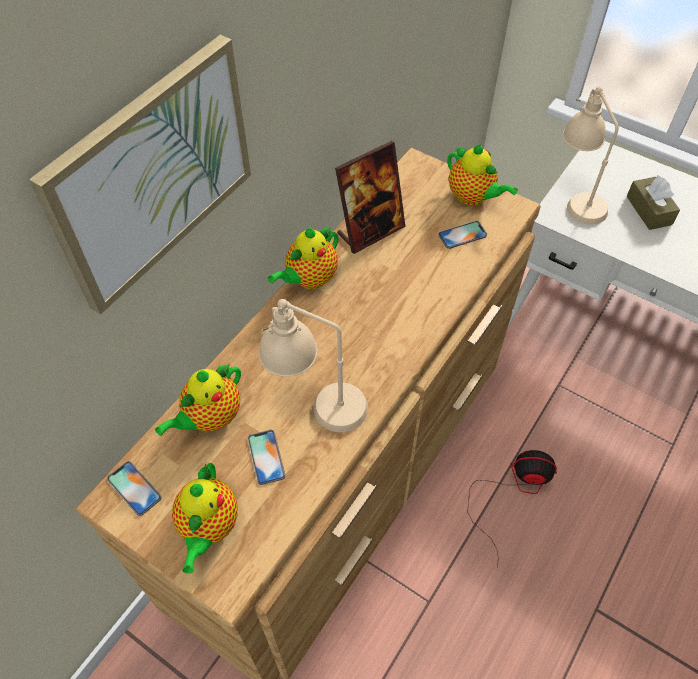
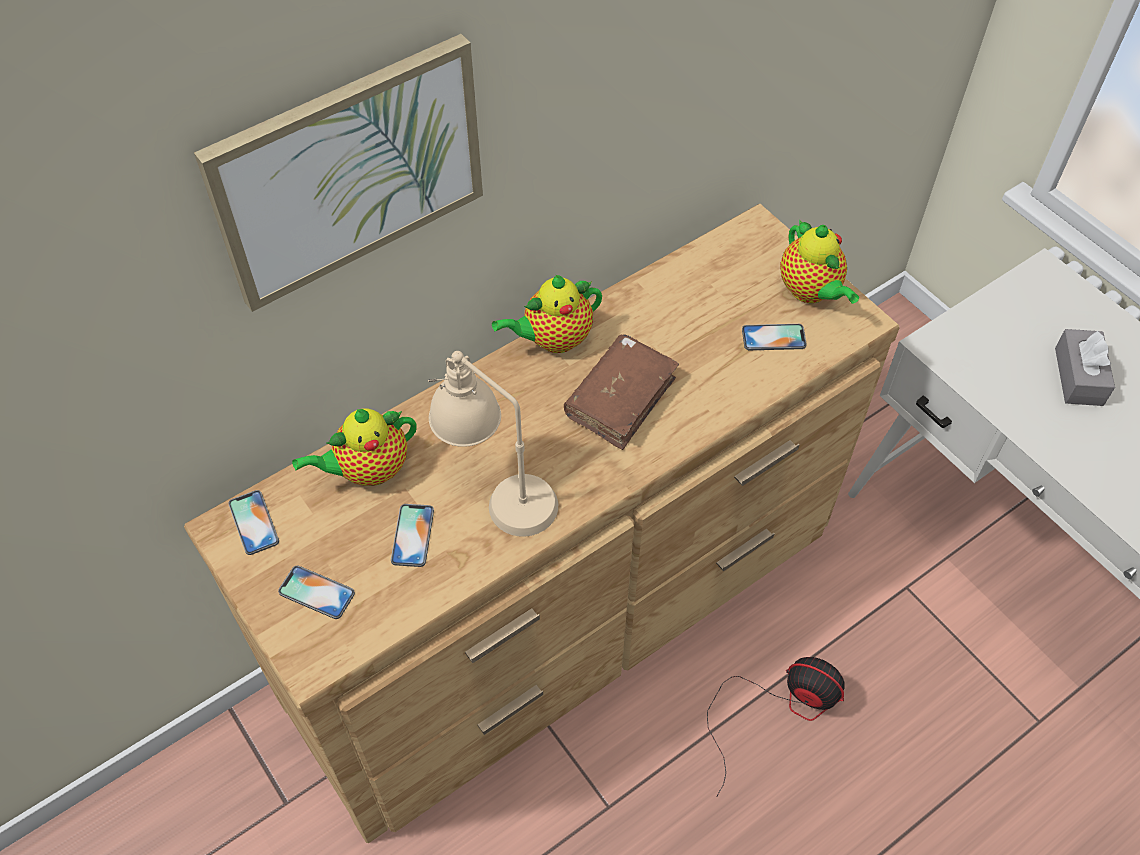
camera: 20 degrees right, 0 degrees up
teapot [172,463,238,574] -> phone [278,566,355,619]
picture frame [335,141,405,254] -> none
beige table lamp [562,86,619,225] -> none
brown tissue box [626,175,680,230] -> grey tissue box [1055,329,1115,406]
none -> brown book [564,334,679,450]

